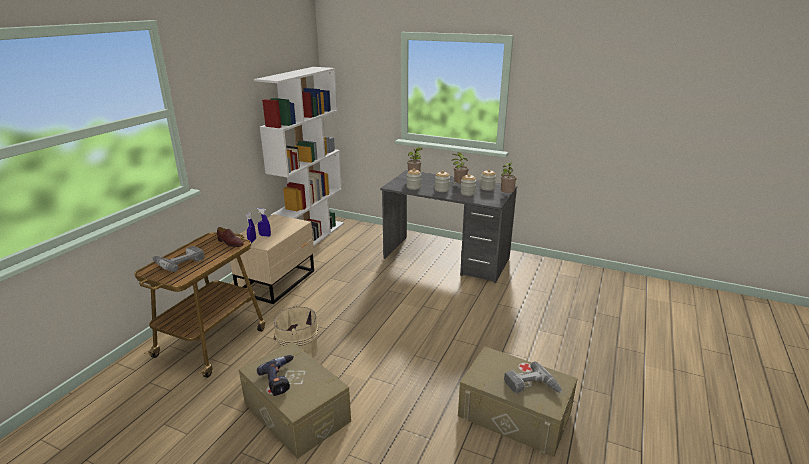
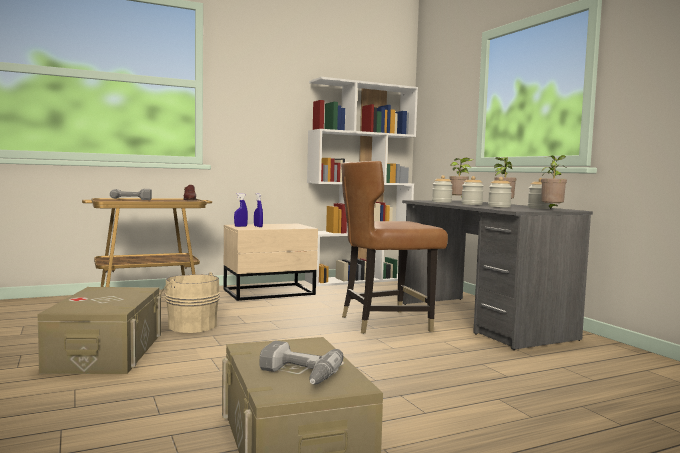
camera: 40 degrees right, 20 degrees down
power drill [257,355,294,396] -> none
none -> brown chair [341,161,448,334]

